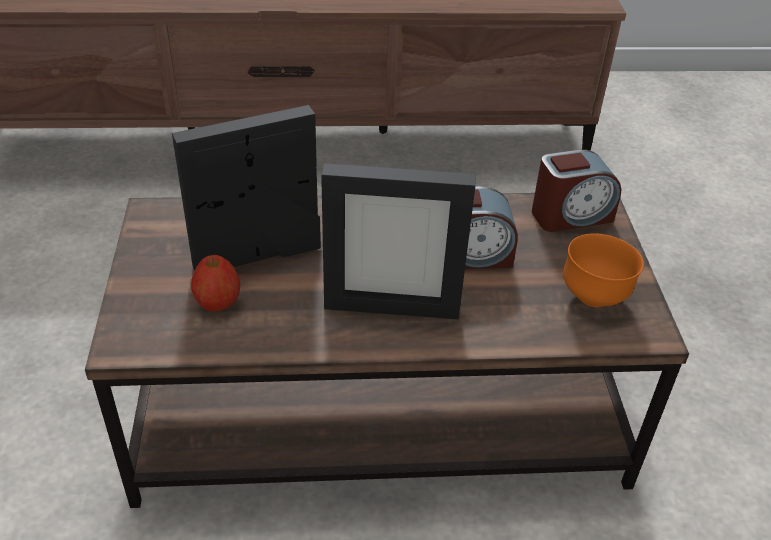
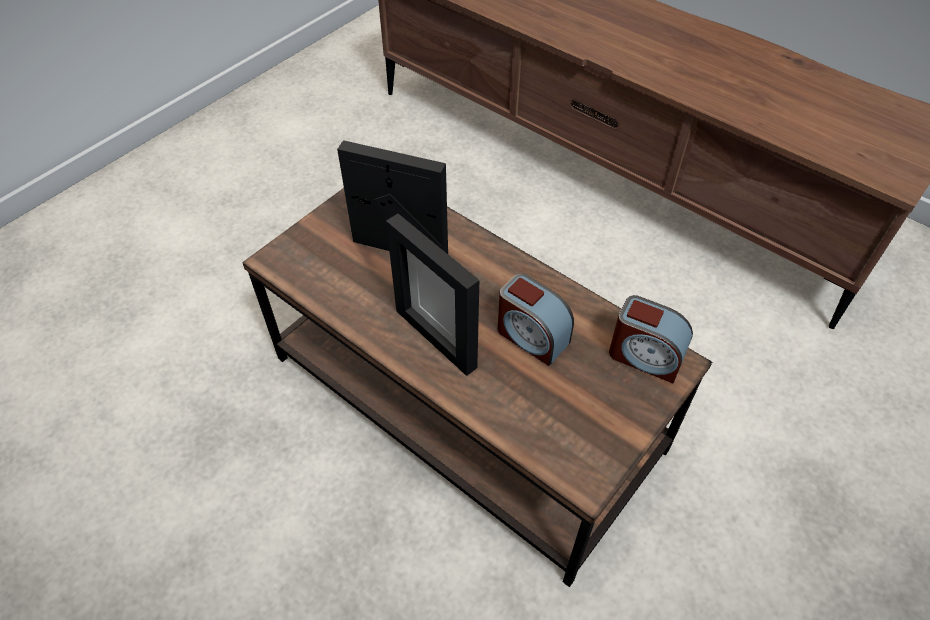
camera: 45 degrees right, 10 degrees up
apple [191,255,240,312] -> none
orange bowl [563,233,644,307] -> none

